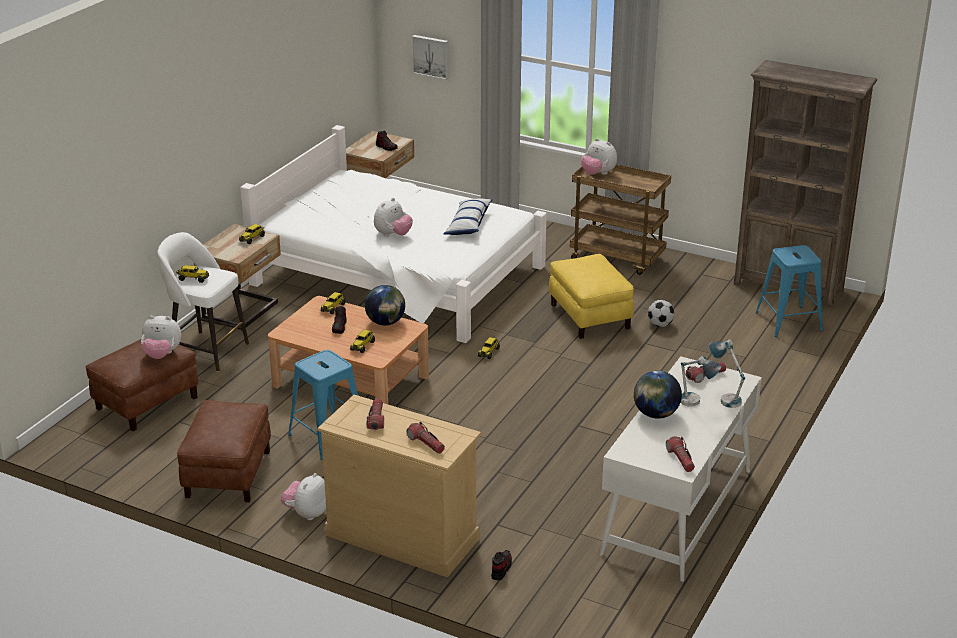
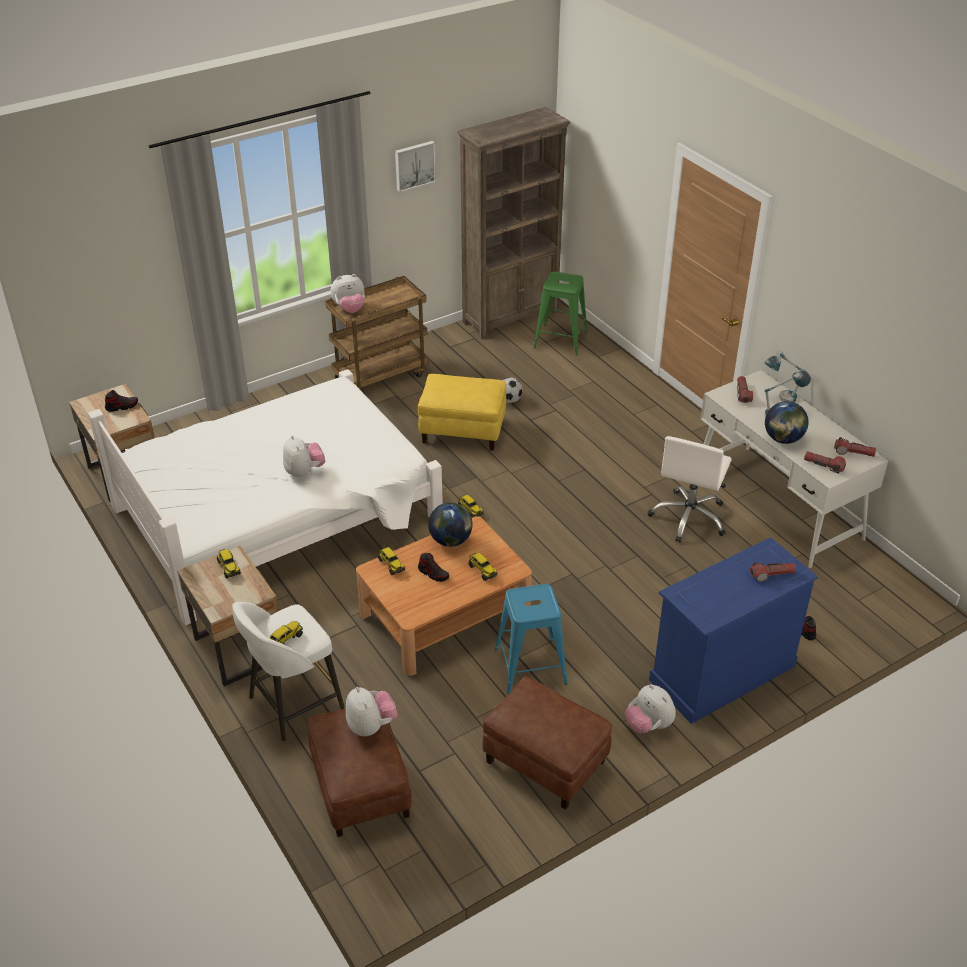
camera: 60 degrees left, 10 degrees up
plush toy [141,316,181,359] -> plush toy turned 60 degrees counterclockwise [346,687,398,736]
beige dresser [317,395,482,578] -> blue dresser [649,537,818,724]
flashlight [367,399,384,430] -> flashlight moved to [804,451,846,474]
picture [412,35,449,80] -> picture moved to [395,141,436,192]
pillow [443,198,493,235] -> none
blue stool [756,245,823,337] -> green stool [533,272,587,355]
none -> white office chair [648,436,732,543]

